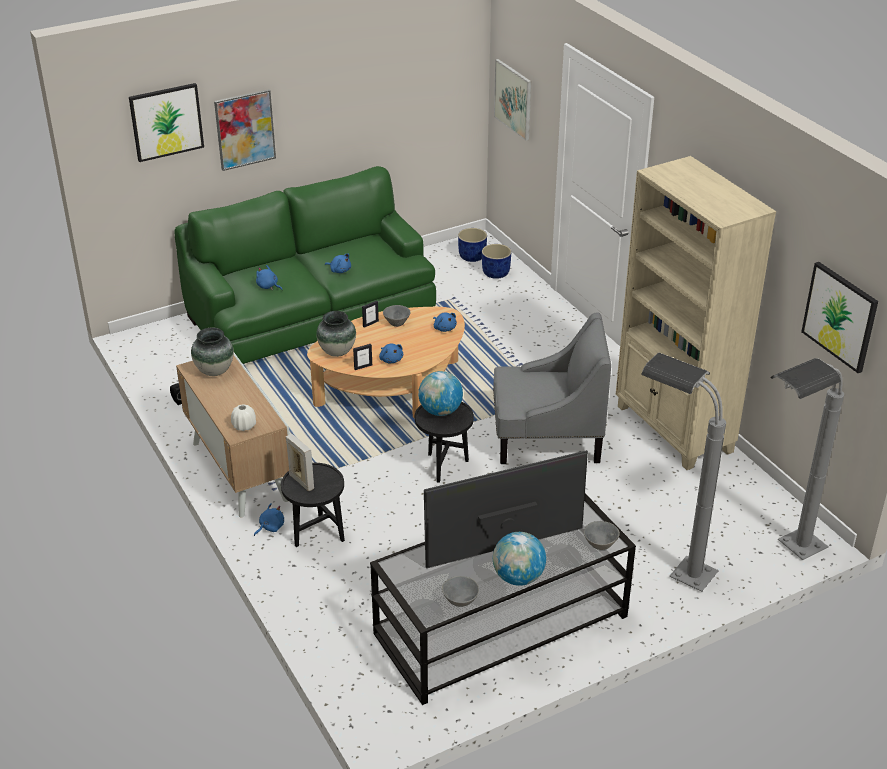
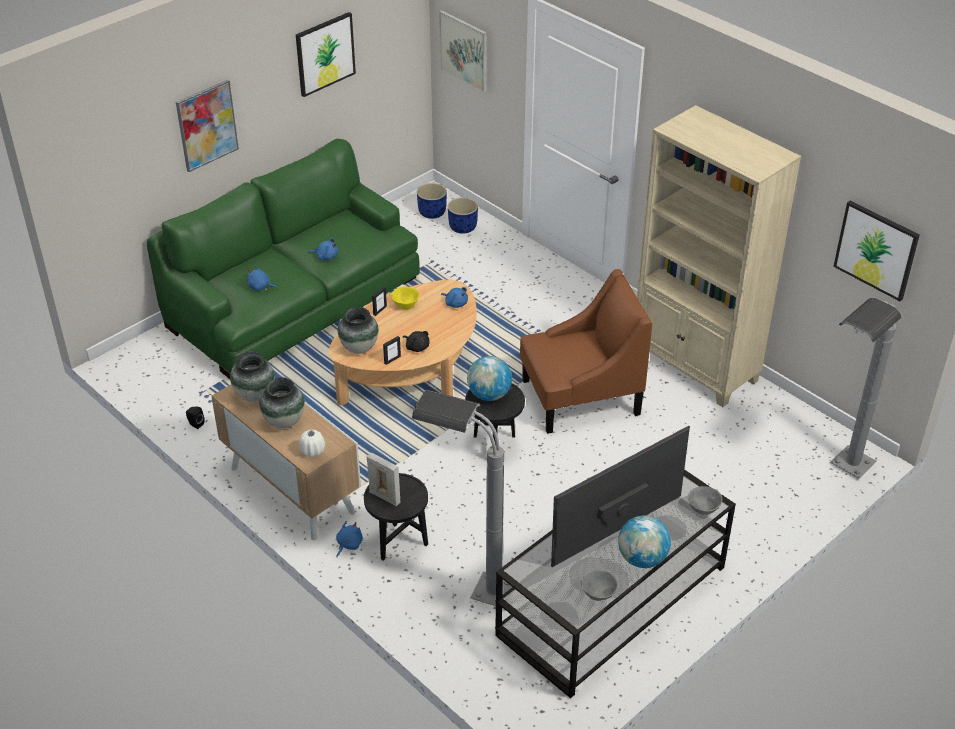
camera: 15 degrees left, 5 degrees up
picture [129,83,204,162] -> picture moved to [296,12,356,97]
blue plush toy [379,344,403,363] -> black plush toy [403,331,430,352]
grey bowl [383,305,410,327] -> yellow bowl [391,287,420,310]
grey armchair [493,313,611,464] -> brown armchair [520,269,652,434]
grey floor lamp [641,353,726,592] -> grey floor lamp moved to [412,390,512,606]
none -> vase [259,377,305,429]

